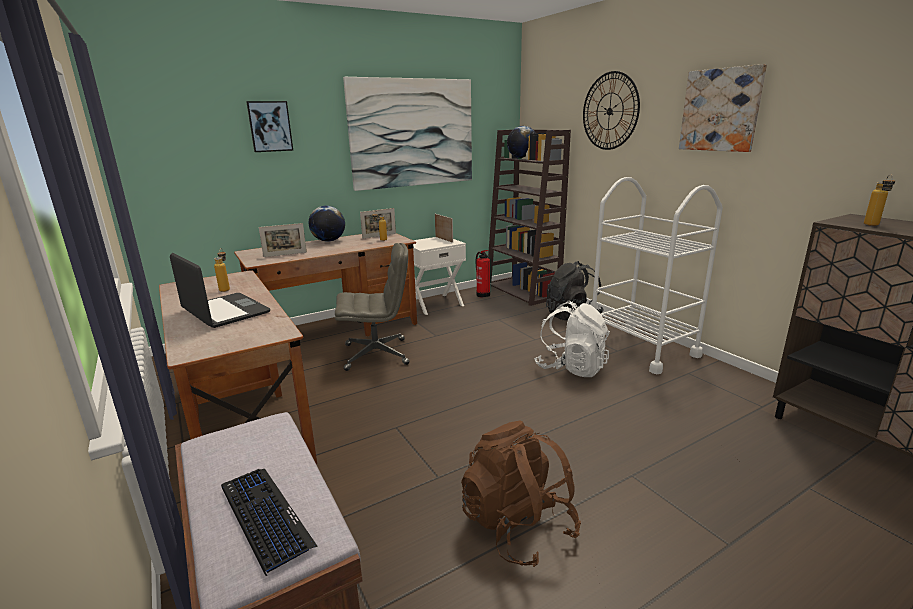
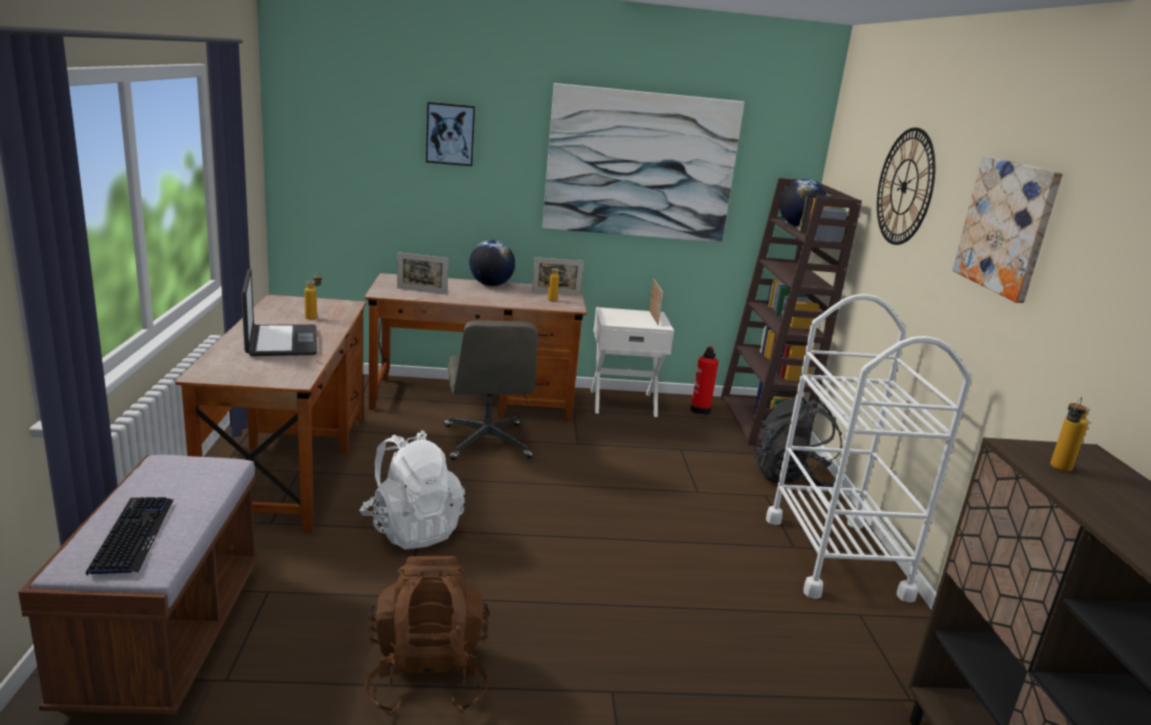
camera: 25 degrees right, 0 degrees up
grey office chair [335,243,409,371] -> grey office chair turned 60 degrees clockwise [444,320,538,461]
white backpack [534,301,610,377] -> white backpack moved to [359,430,465,550]

